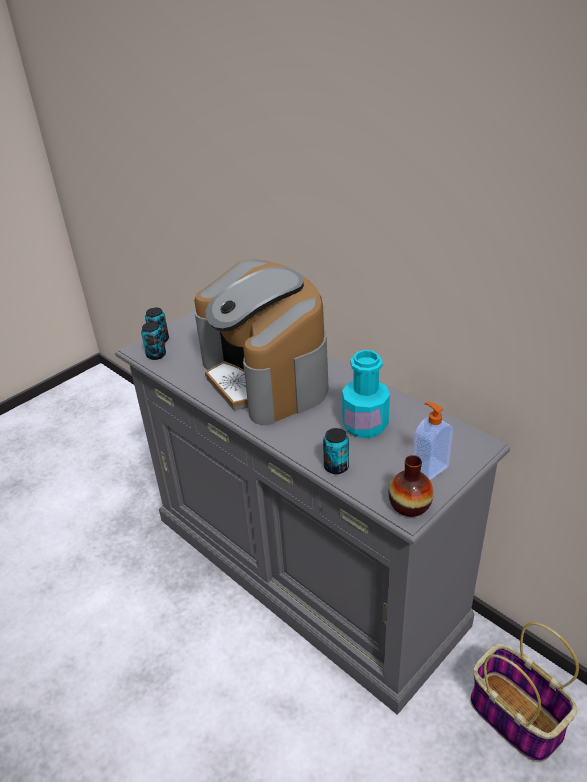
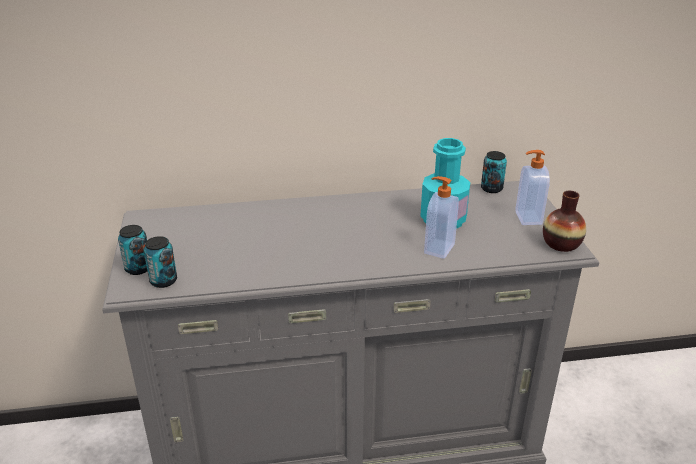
camera: 55 degrees left, 5 degrees down
coffee machine [194,260,329,425] -> none
can [323,428,349,474] -> can moved to [481,151,507,193]
basket [470,622,579,762] -> none
none -> soap dispenser [424,176,459,259]

